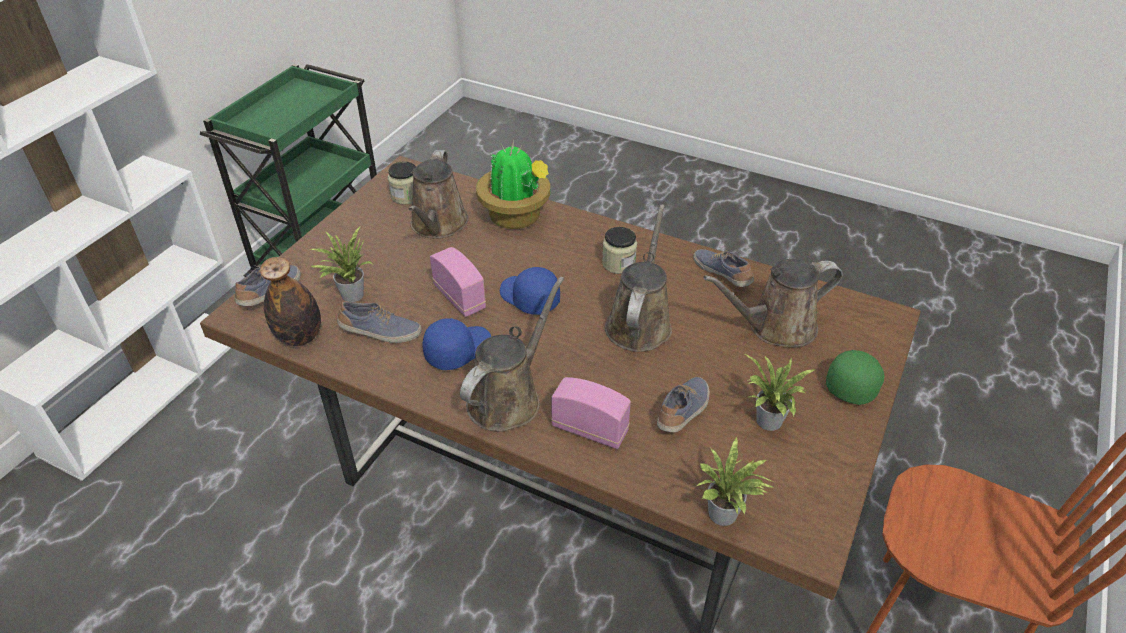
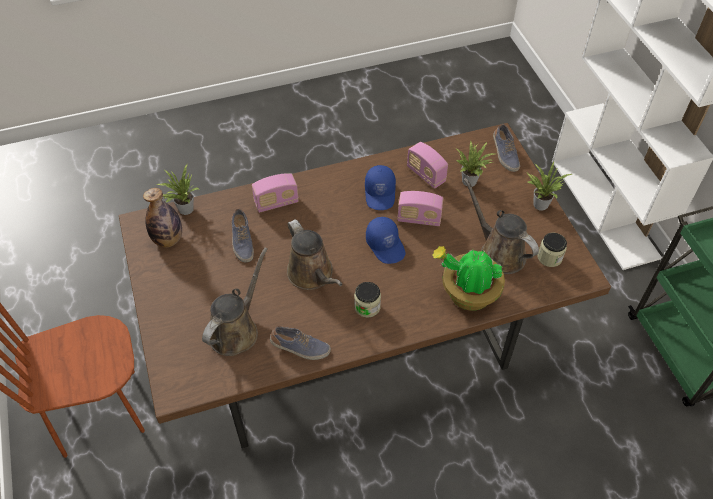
camera: 135 degrees right, 10 degrees up
bottle [260,257,321,346] -> bottle moved to [143,188,182,247]
shoe [337,301,421,343] -> radio [407,142,448,189]
brown watering can [460,277,564,432] -> none
blue cap [500,267,560,315] -> blue cap turned 60 degrees clockwise [366,217,405,264]
potted plant [743,353,814,431] -> potted plant moved to [527,161,572,211]
green cap [826,350,884,405] -> none

